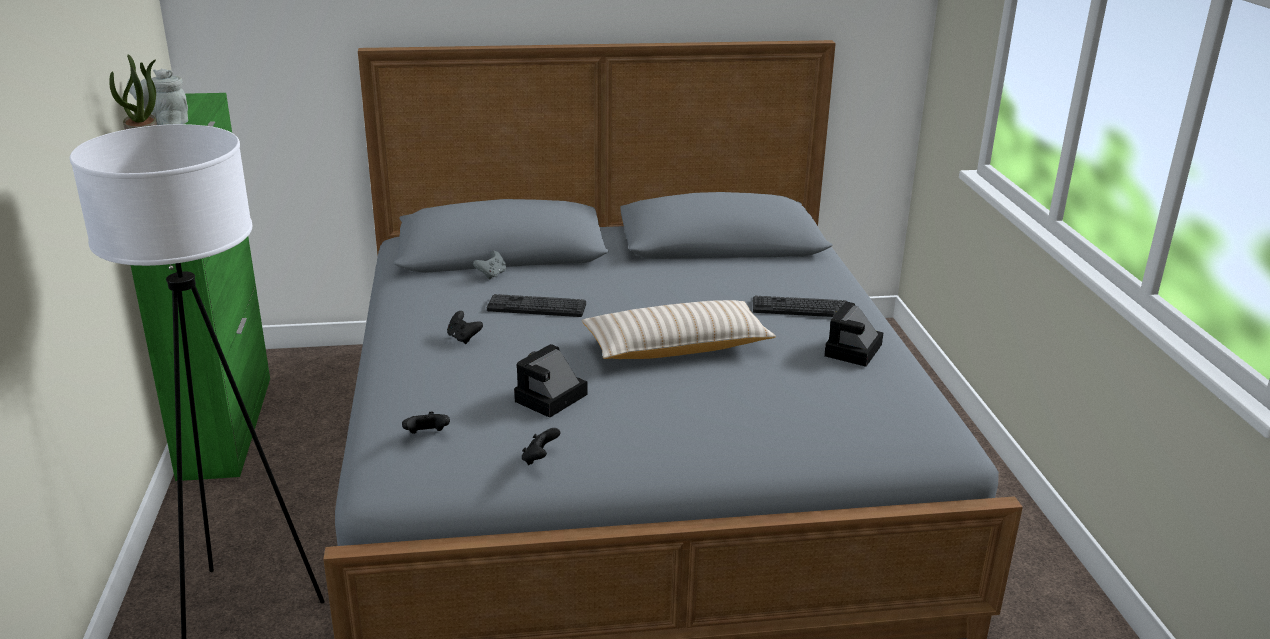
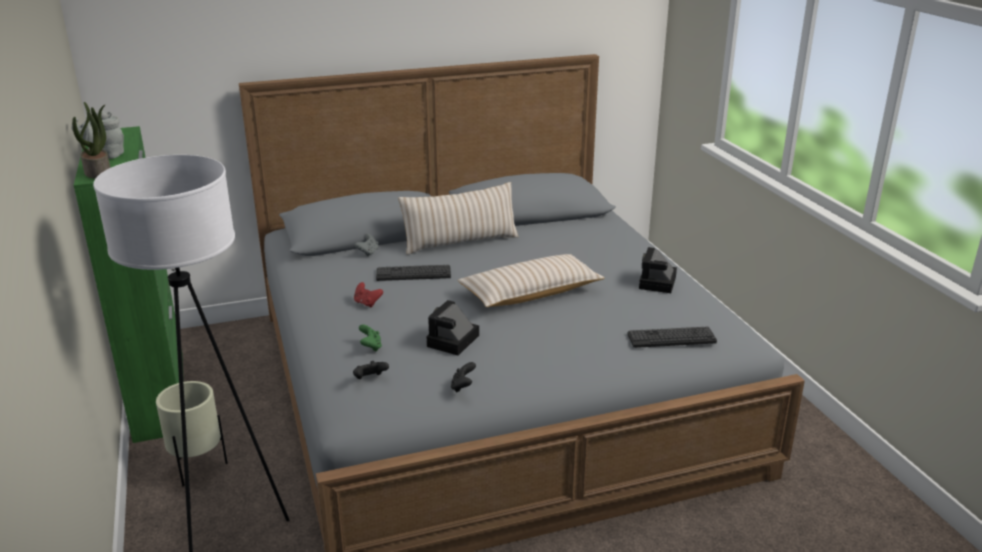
camera: 10 degrees left, 0 degrees up
black game controller [447,311,483,344] -> red game controller [354,282,383,308]
keyboard [753,296,846,317] -> keyboard moved to [628,327,717,348]
none -> beige planter [156,381,228,487]
none -> green game controller [359,324,382,352]
none -> beige pillow [398,182,519,255]

